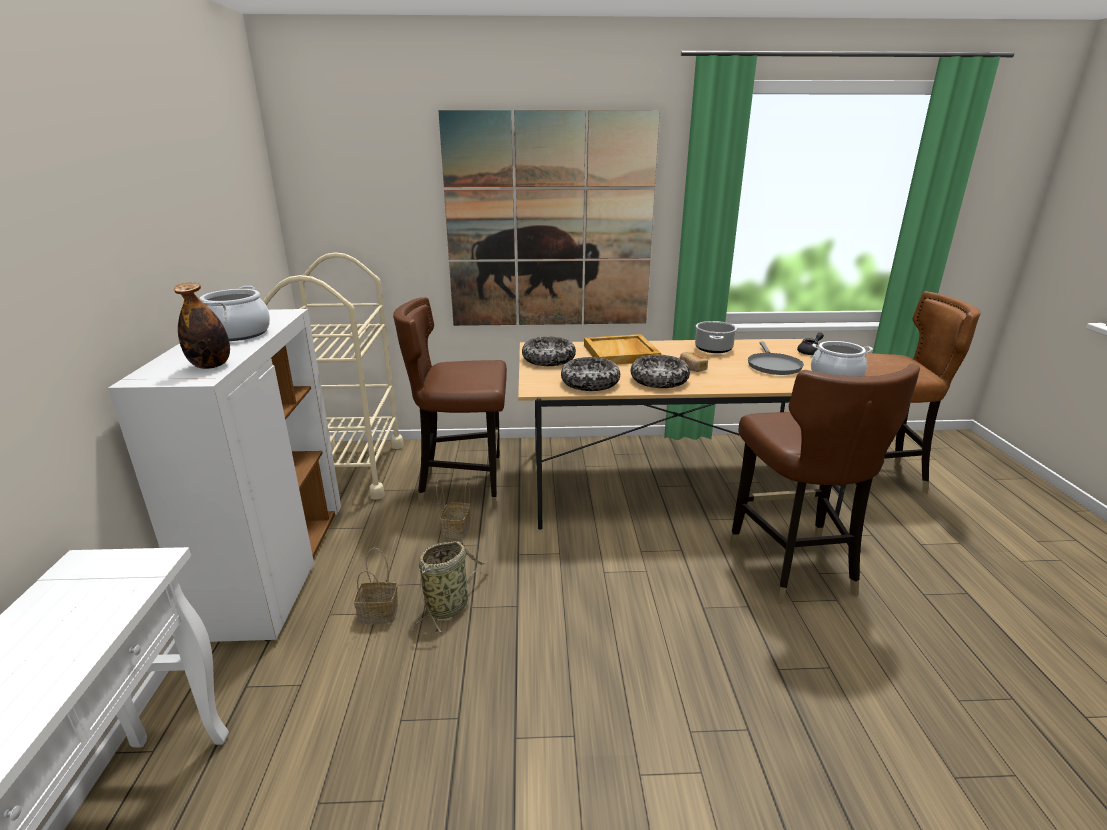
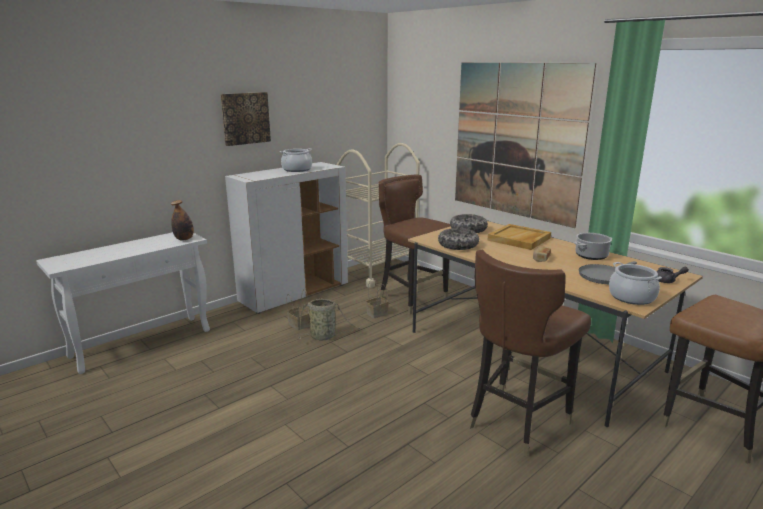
camera: 50 degrees right, 5 degrees down
bottle [174,283,230,369] -> bottle moved to [171,200,194,241]
bowl [631,355,690,388] -> none
none -> picture [220,92,271,146]

